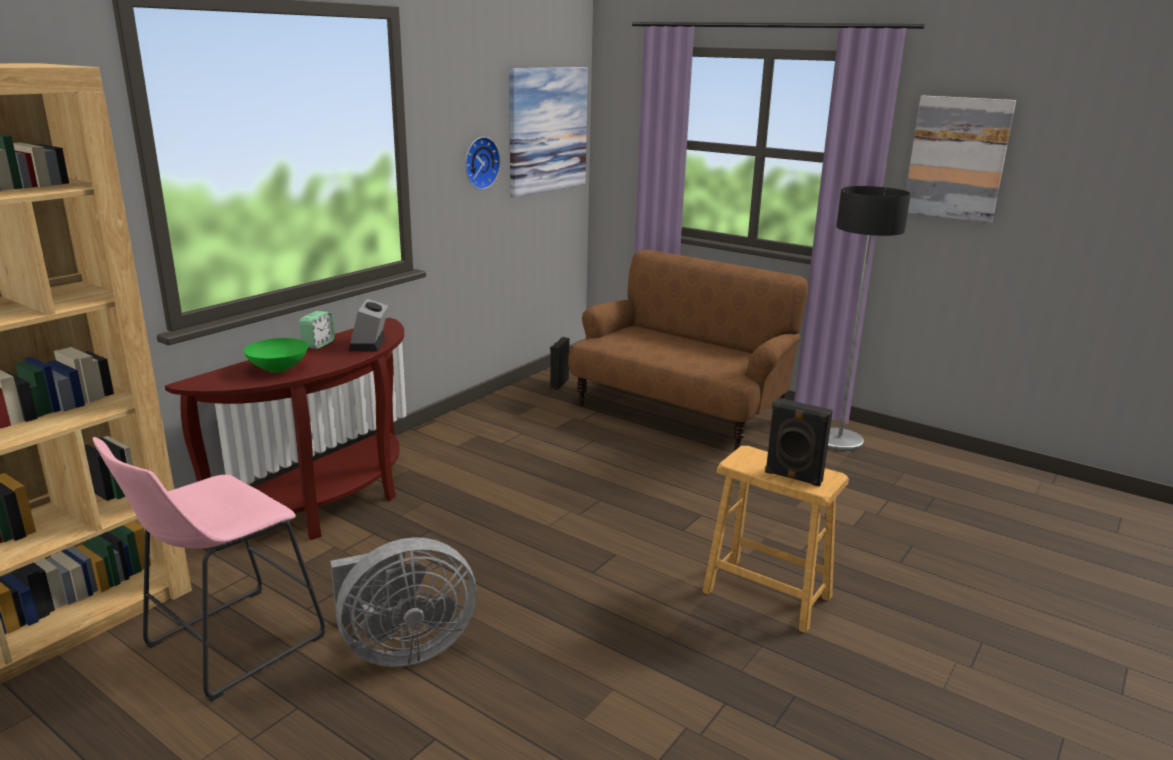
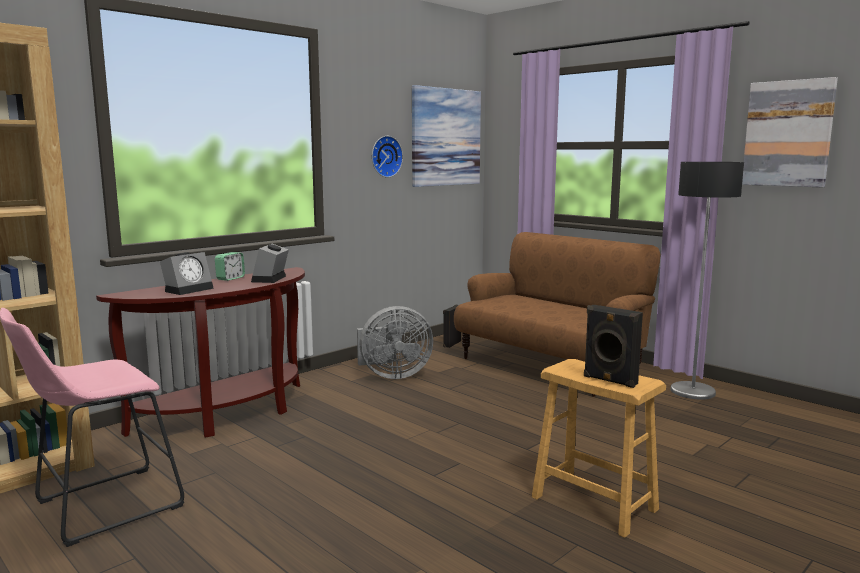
camera: 10 degrees right, 10 degrees down
green bowl [243,338,308,373] -> alarm clock [160,252,214,295]
grey fan [330,537,477,667] -> grey fan moved to [357,306,433,379]

